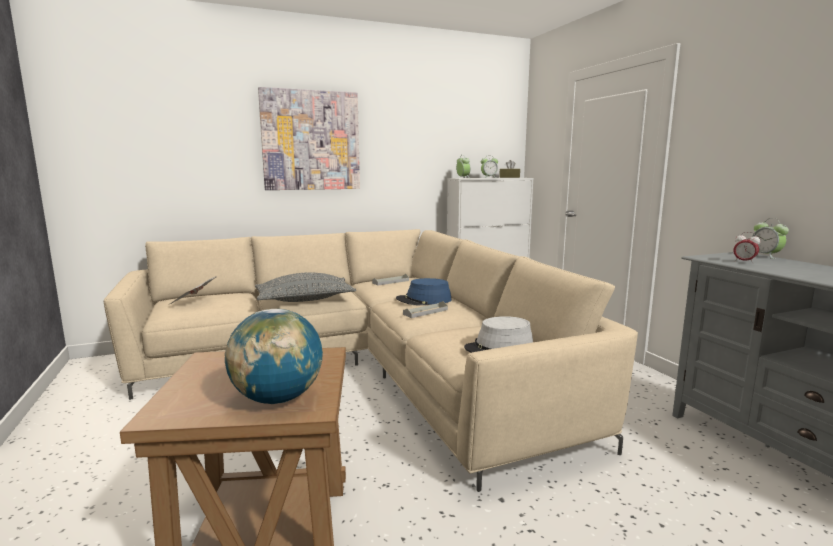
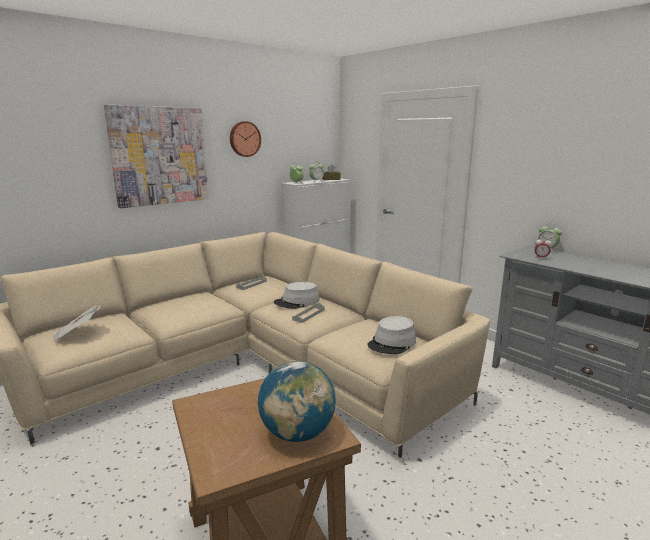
camera: 20 degrees left, 5 degrees up
grey pillow [255,272,356,302] -> none
blue hat [396,278,452,305] -> grey hat [274,282,320,309]
none -> wall clock [230,121,261,157]

